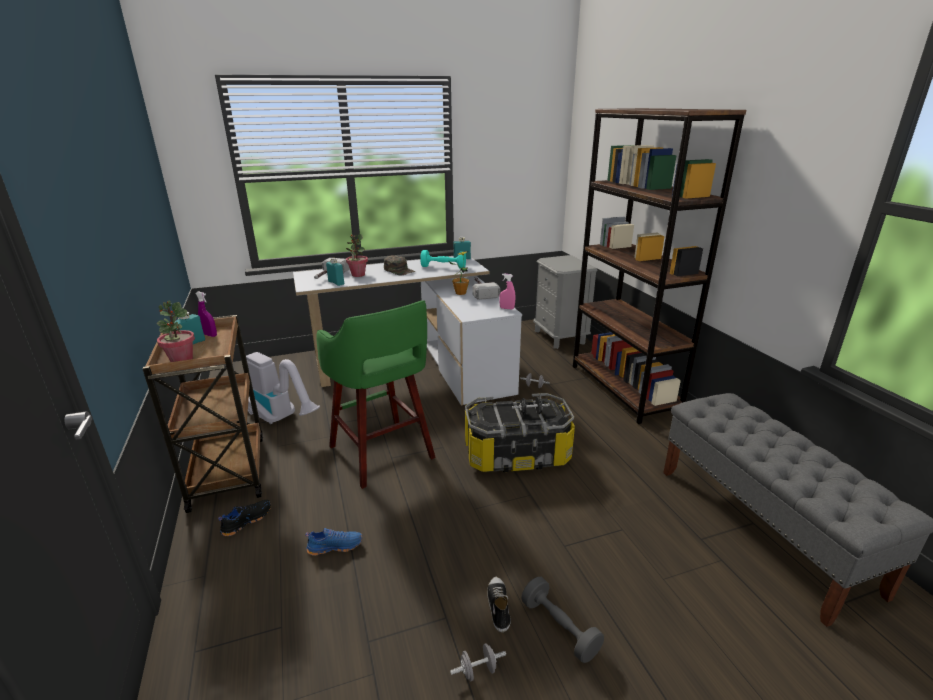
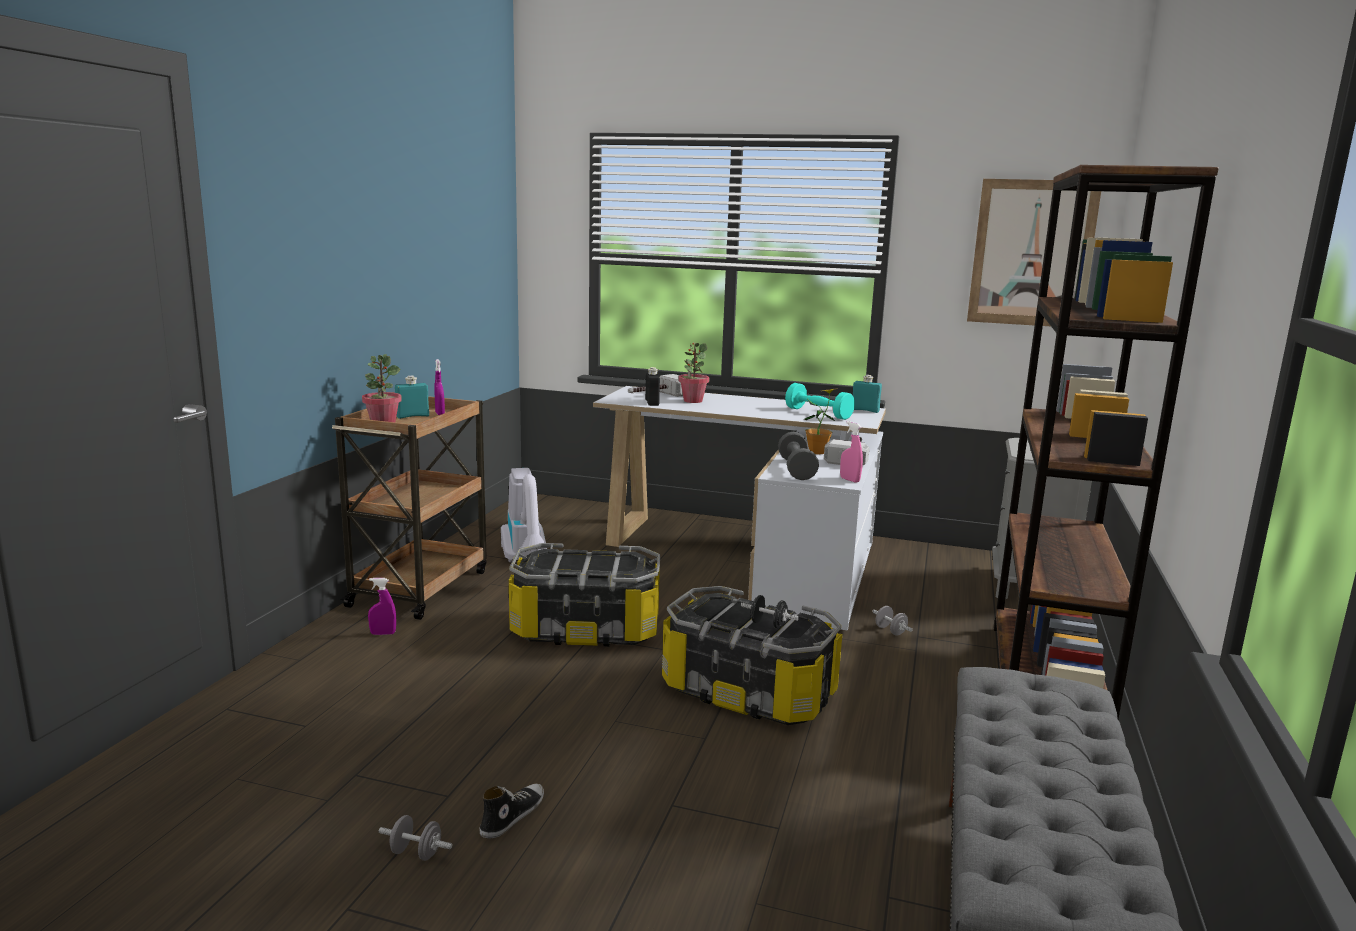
camera: 35 degrees right, 10 degrees down
black shoe [218,500,271,536] -> purple spray bottle [368,578,396,635]
blue shoe [305,528,362,556] -> none
green stool [316,300,436,489] -> storage box [509,543,660,647]
turquoise bottle [326,258,344,286] -> black bottle [645,367,660,406]
green cap [384,255,415,275] -> none
grey dumbbell [521,577,604,663] -> grey dumbbell moved to [778,432,819,480]
none -> picture [967,179,1101,326]

